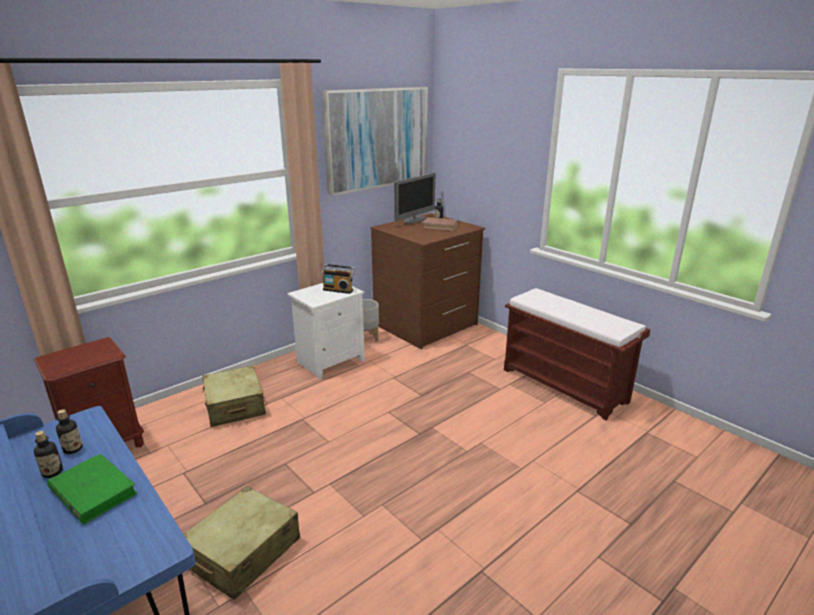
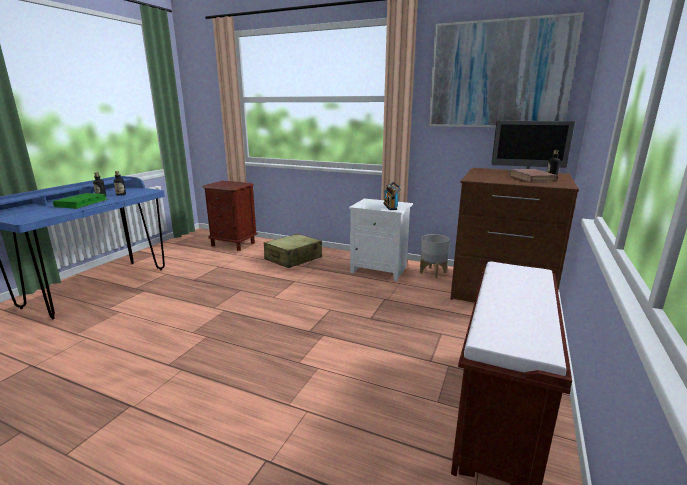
camera: 65 degrees right, 5 degrees down
beige suitcase [183,486,300,600] -> none

